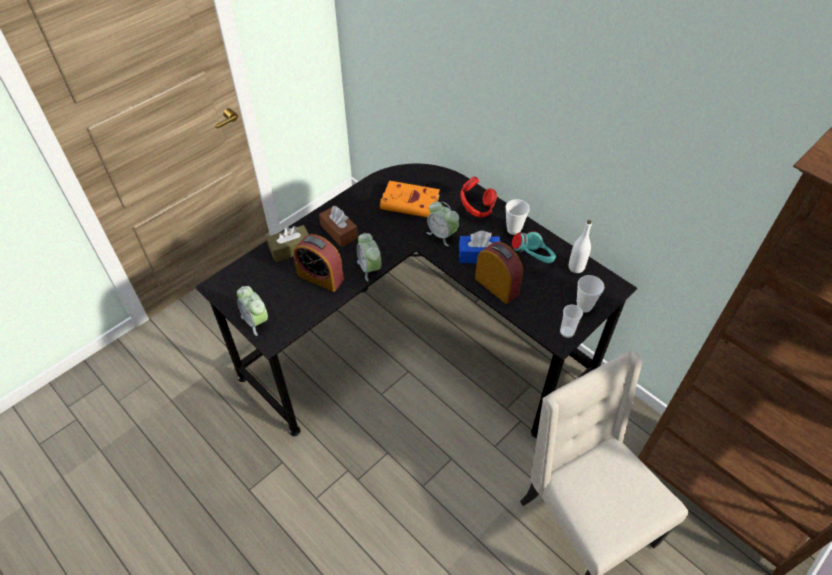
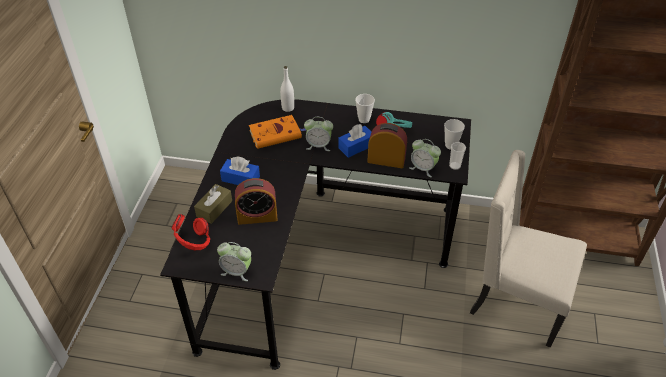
camera: 35 degrees left, 5 degrees down
brown tissue box [319,205,358,247] -> blue tissue box [220,157,260,185]
alarm clock [357,233,381,282] -> alarm clock moved to [409,139,441,177]
red headphones [460,176,497,217] -> red headphones moved to [172,214,210,250]
white bottle [569,220,592,273] -> white bottle moved to [280,66,294,112]

